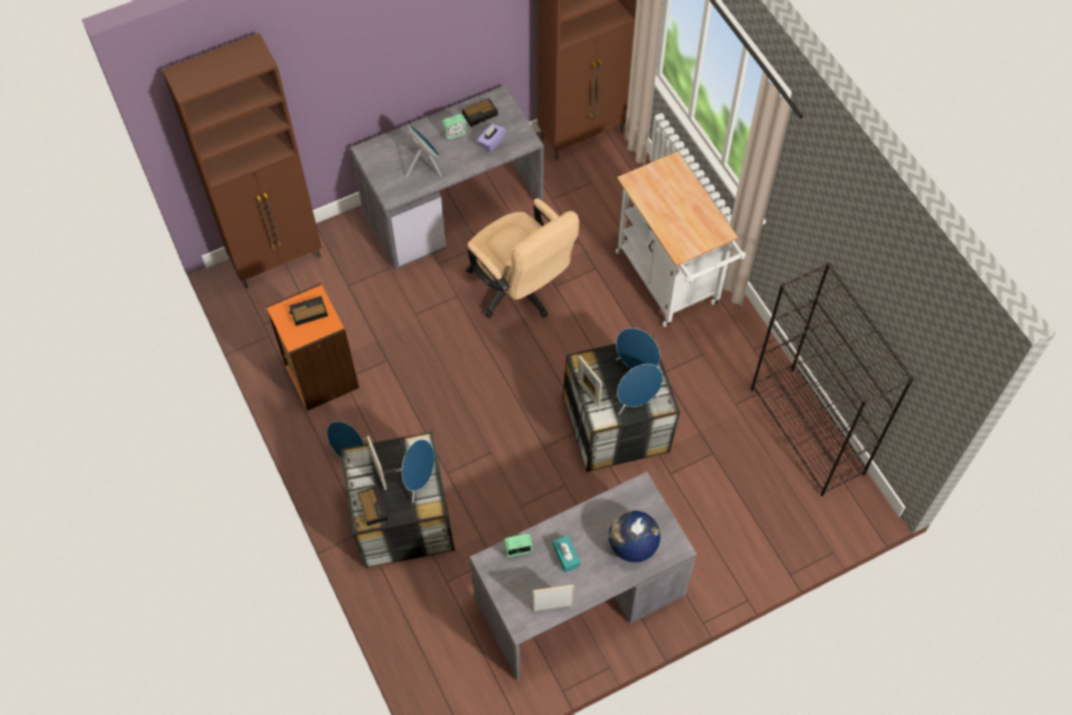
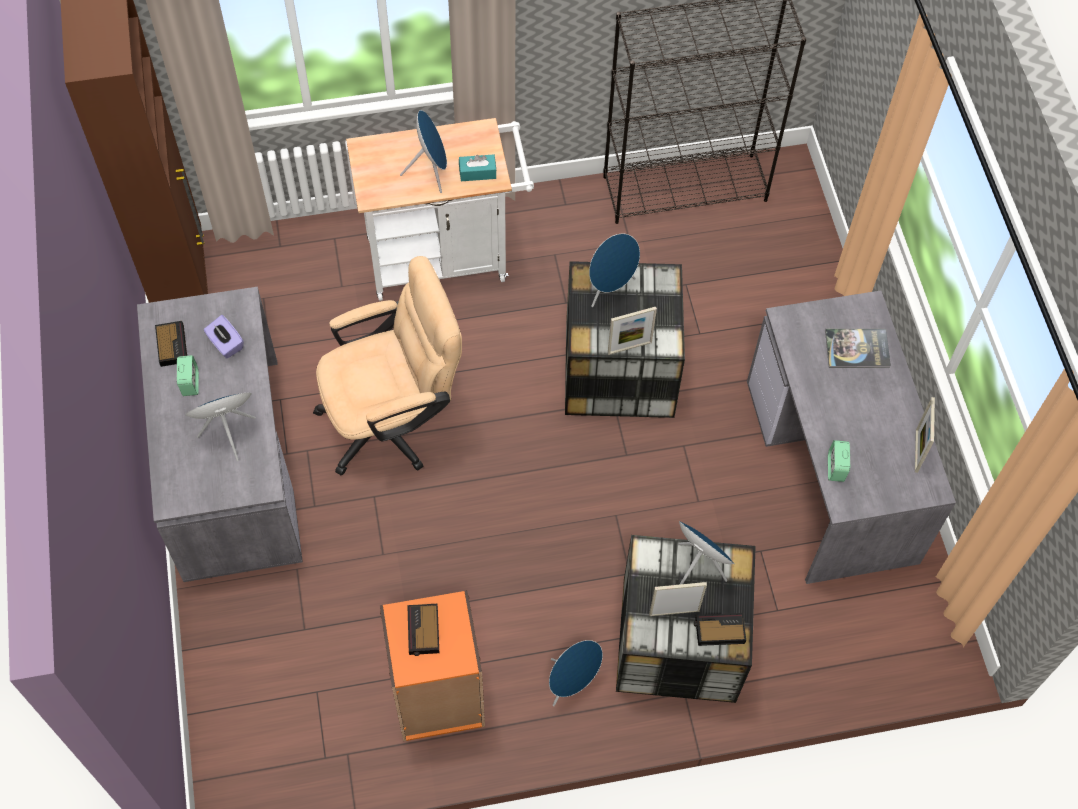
camera: 75 degrees left, 0 degrees up
brown cabinet [162,33,322,288] -> none
turquoise tissue box [553,535,580,573] -> turquoise tissue box moved to [459,155,496,181]
globe [609,511,660,562] -> book [825,329,891,368]
blue speaker [617,364,663,415] -> blue speaker moved to [400,110,447,193]

